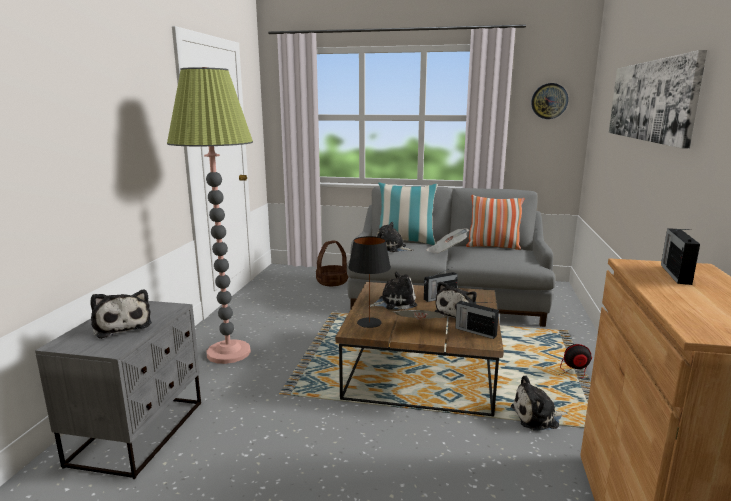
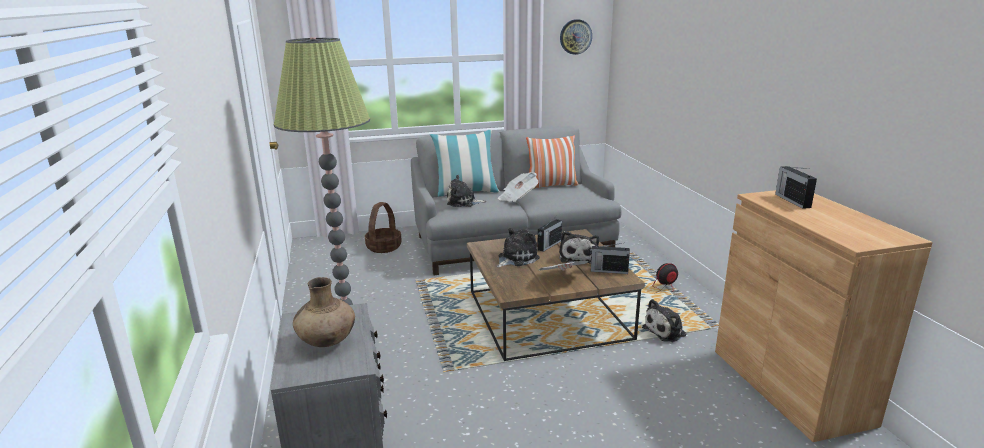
camera: 25 degrees left, 5 degrees up
plush toy [90,290,152,339] -> brown vase [293,277,355,347]
black table lamp [348,236,391,328] -> none
picture [609,50,707,149] -> none

